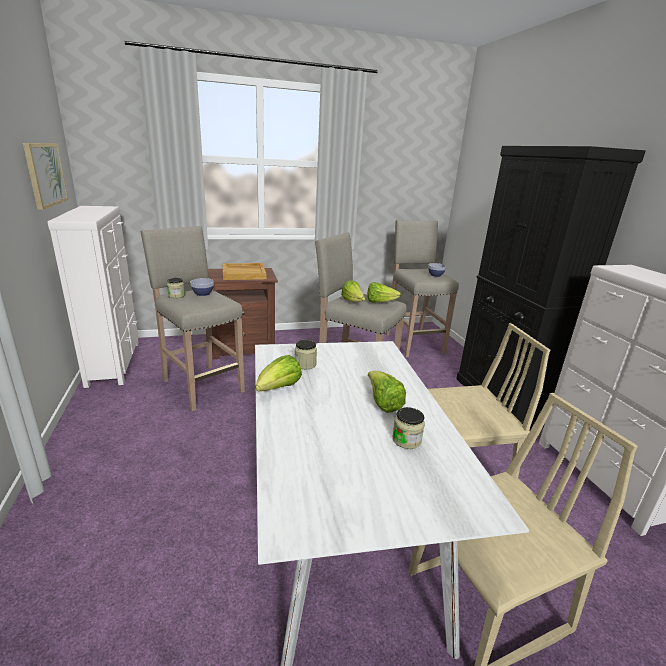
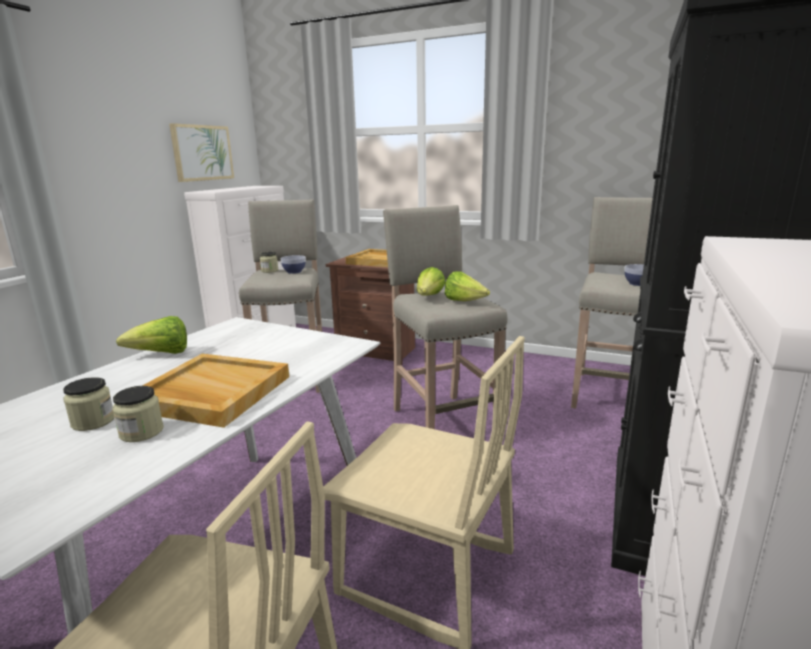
camera: 40 degrees right, 5 degrees down
jar [295,339,317,369] -> jar moved to [63,377,114,431]
lettuce [368,371,406,413] -> beige tray [142,354,289,428]

